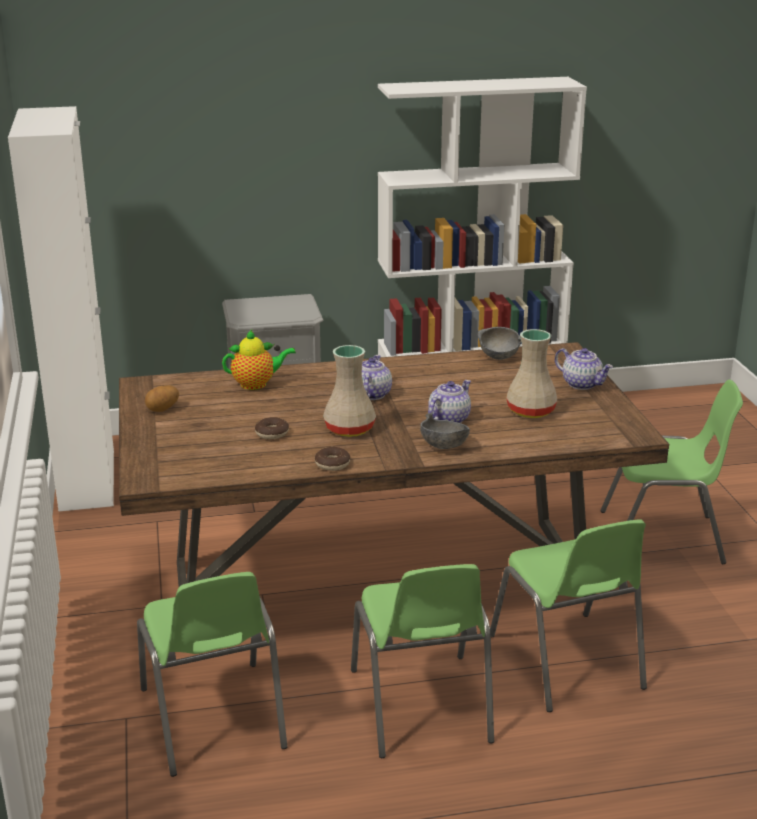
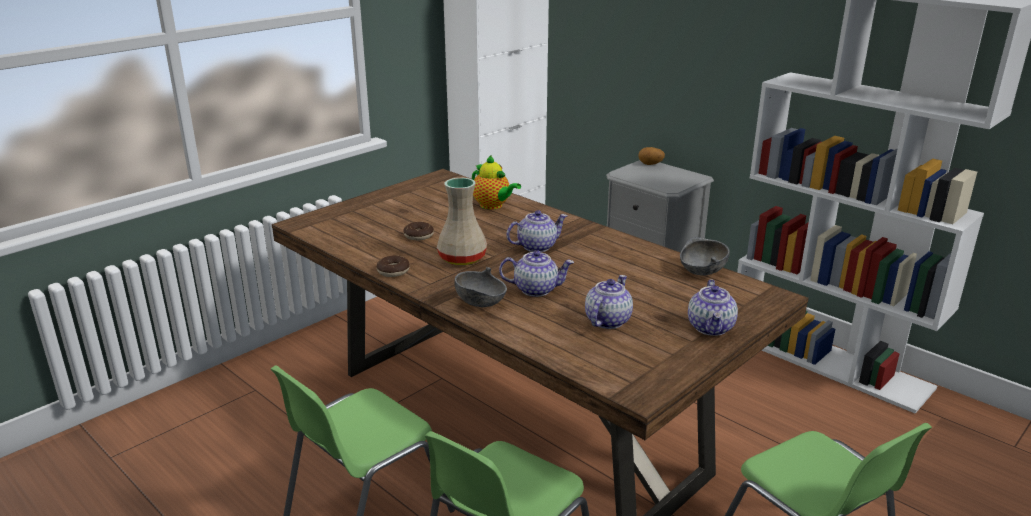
camera: 55 degrees right, 0 degrees up
green chair [137,572,288,777] -> none
potato [145,385,179,412] -> potato moved to [638,147,665,165]
beige vase [506,329,557,418] -> teapot [585,275,633,329]

